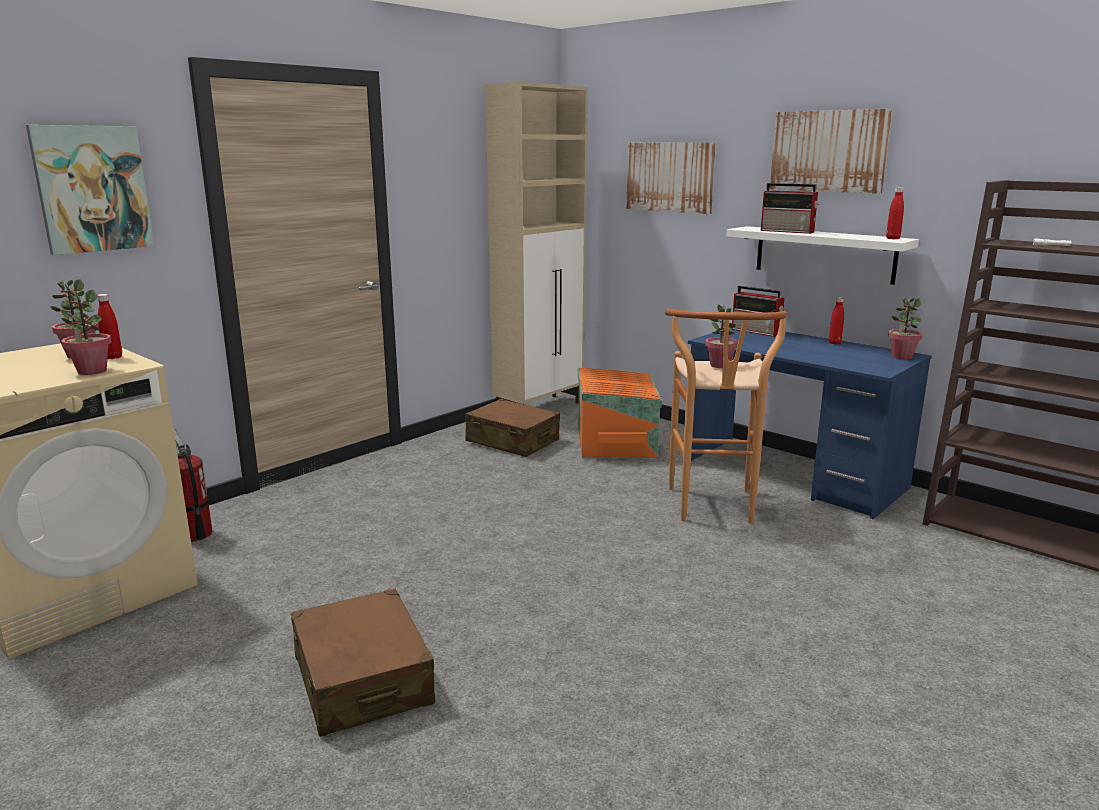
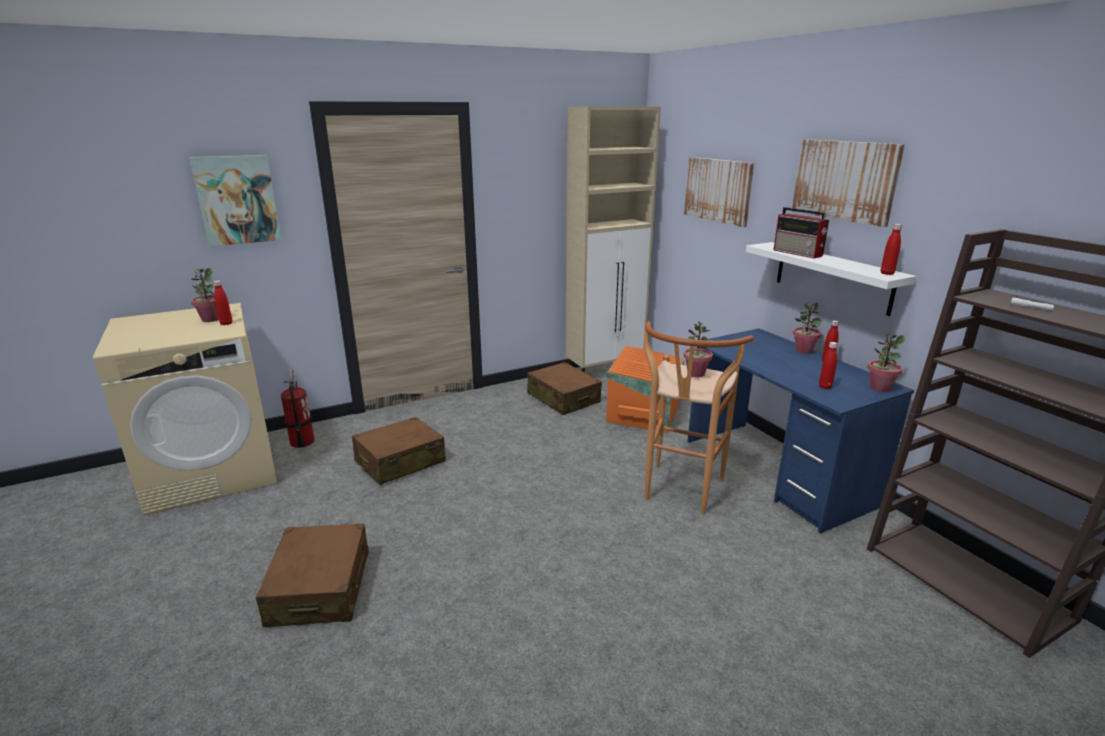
camera: 20 degrees right, 5 degrees up
potted plant [61,290,112,375] -> potted plant moved to [793,302,822,354]
radio [732,286,785,337] -> none
none -> brown suitcase [352,417,446,485]
none -> red bottle [819,342,838,389]

